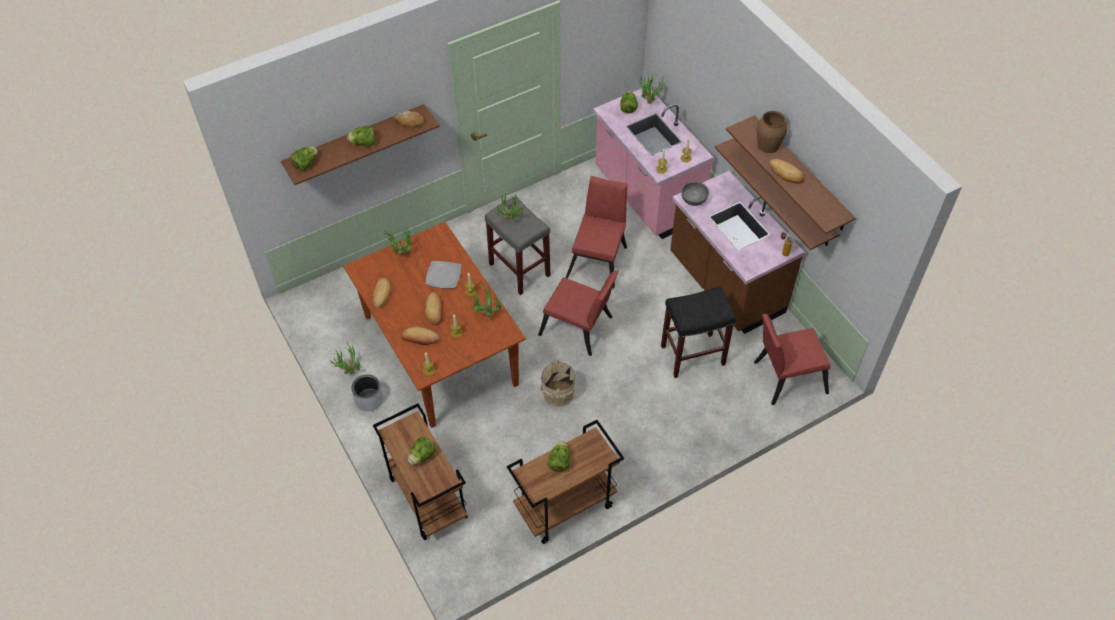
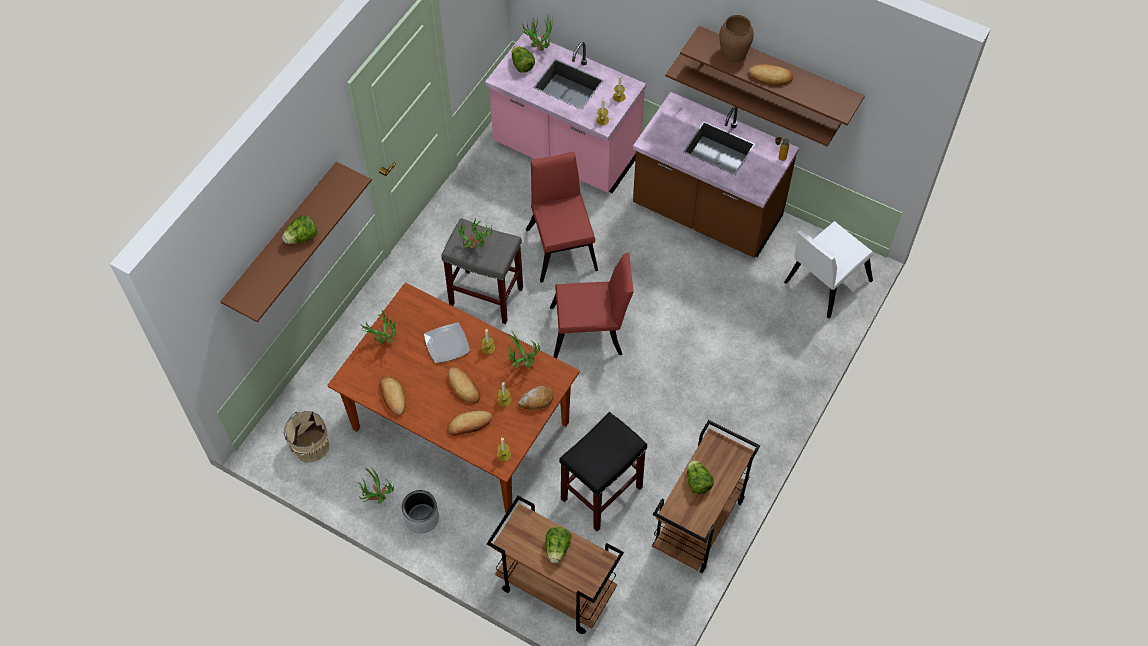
camera: 30 degrees left, 5 degrees up
lettuce [290,146,318,171] -> none
bread [394,111,424,128] -> bread moved to [518,386,554,410]
beige bucket [541,361,576,407] -> beige bucket moved to [284,411,329,463]
black stool [661,286,736,378] -> black stool moved to [559,412,647,532]
grey bowl [681,182,709,206] -> none
red chair [754,314,831,405] -> white chair [784,221,873,319]

